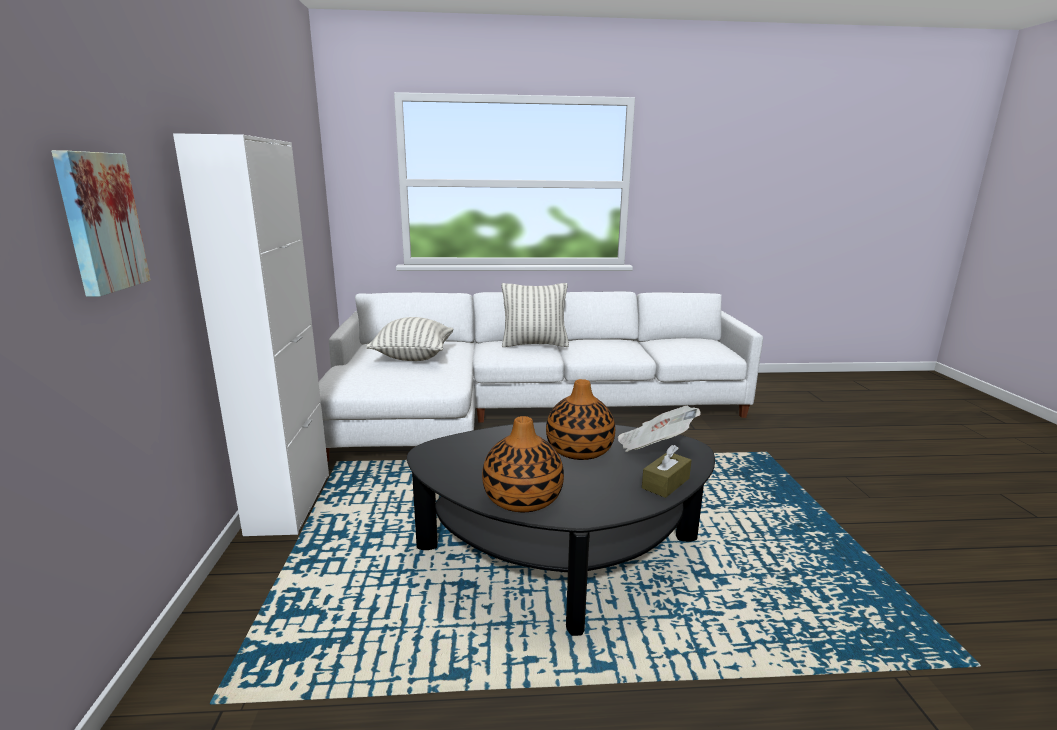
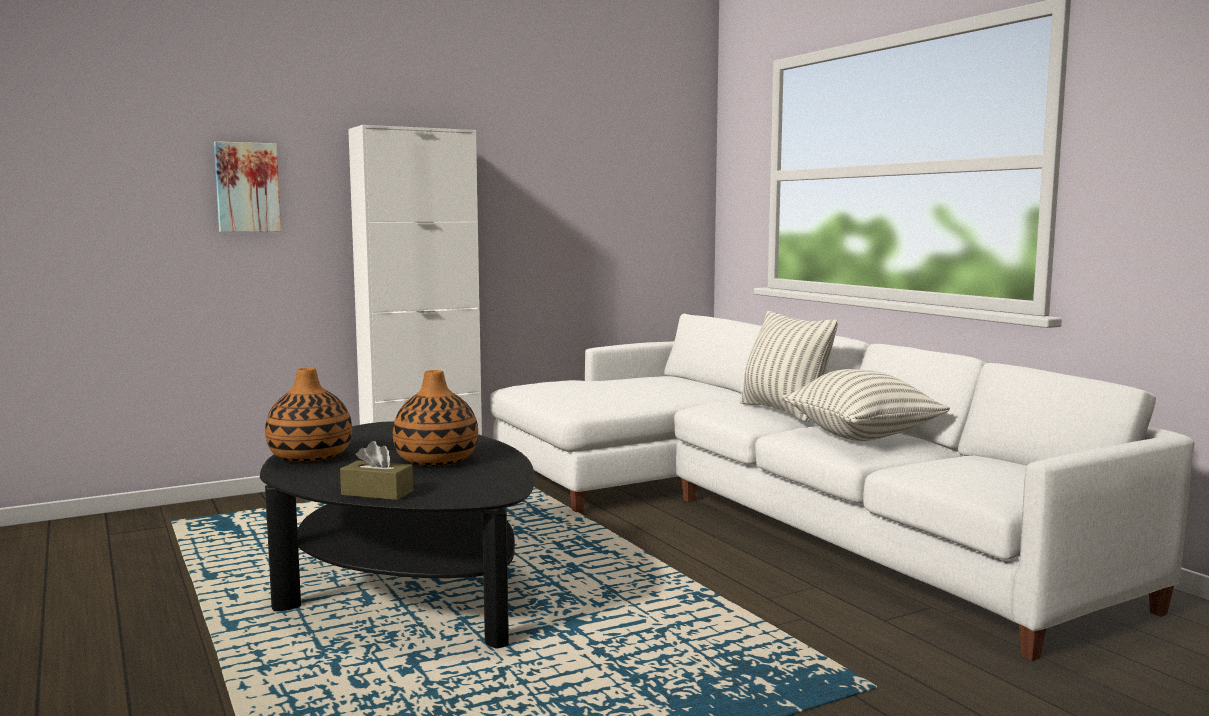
camera: 65 degrees right, 10 degrees down
pillow [366,317,454,361] -> pillow moved to [781,369,950,441]
newspaper [618,406,701,452] -> none

